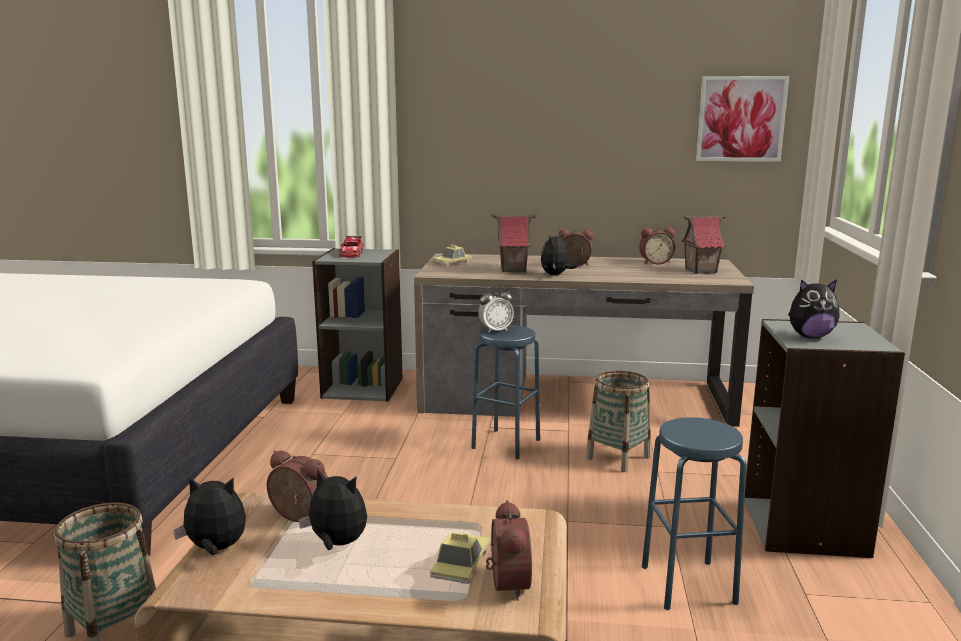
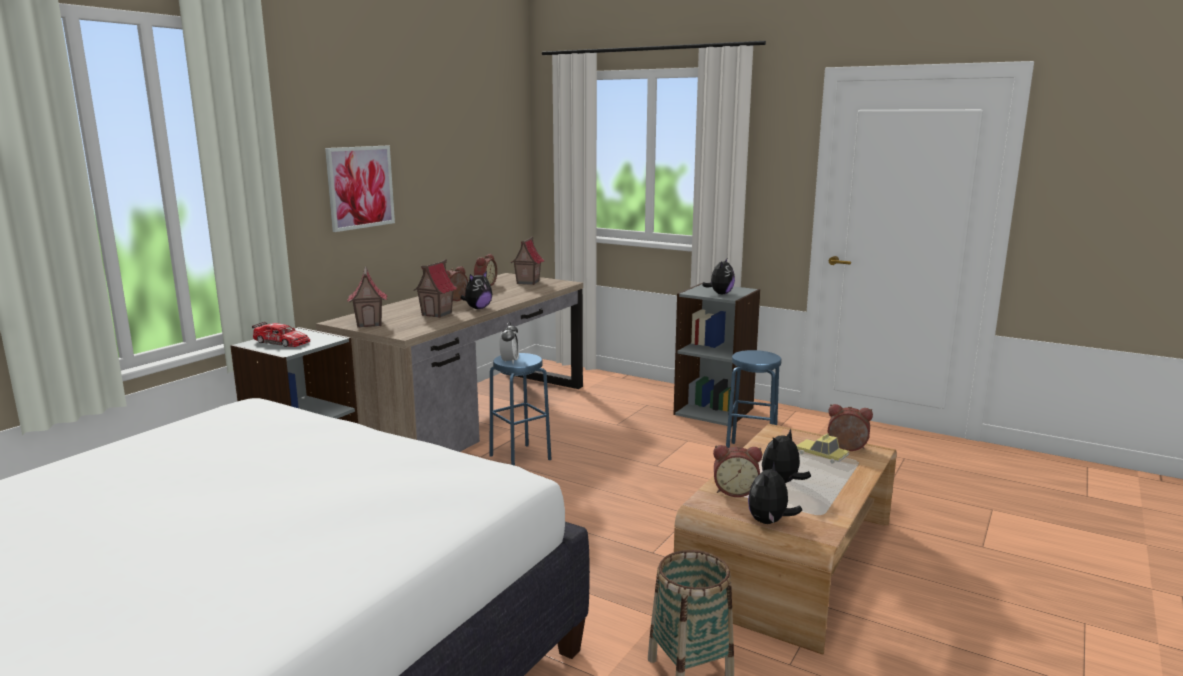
camera: 65 degrees left, 0 degrees up
alarm clock [267,450,328,522] -> alarm clock turned 135 degrees counterclockwise [713,445,762,497]
toy car [432,244,472,266] -> toy house [347,266,387,328]
plush toy [541,232,579,275] -> plush toy turned 105 degrees counterclockwise [460,271,492,309]
basket [586,371,651,472] -> none
picture [696,76,789,162] -> picture moved to [325,146,395,232]

